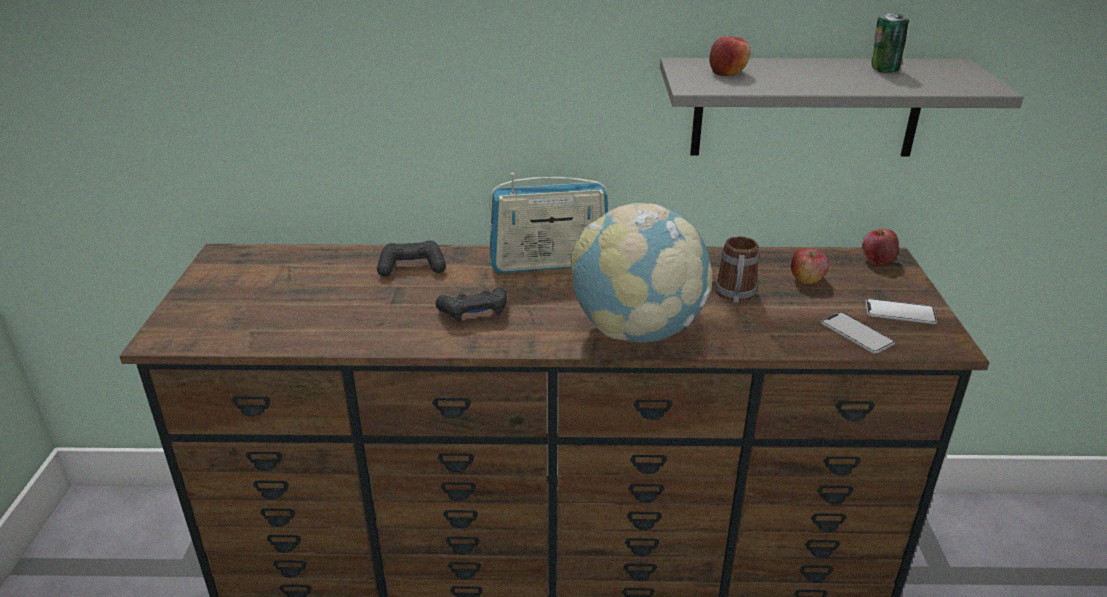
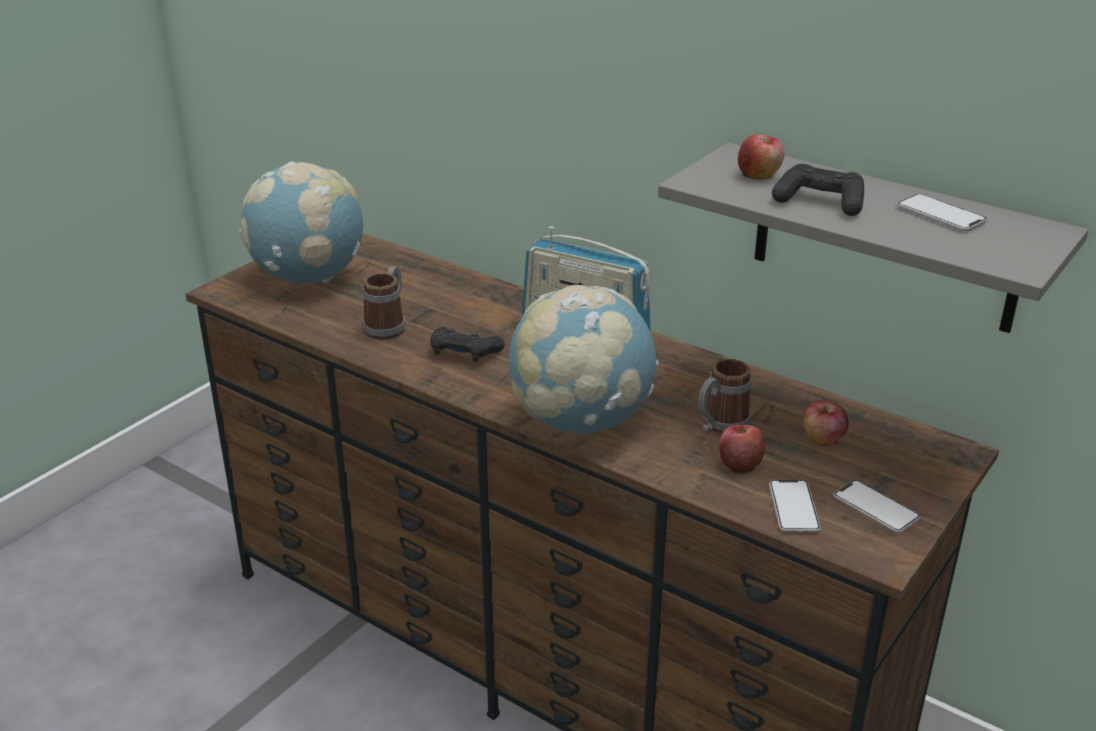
camera: 35 degrees right, 0 degrees up
black game controller [377,240,446,277] -> black game controller moved to [772,164,864,216]
apple [862,229,899,267] -> apple moved to [719,425,765,474]
can [871,13,909,73] -> phone [897,194,987,231]
none -> globe [239,161,363,284]
none -> mug [363,266,406,340]

